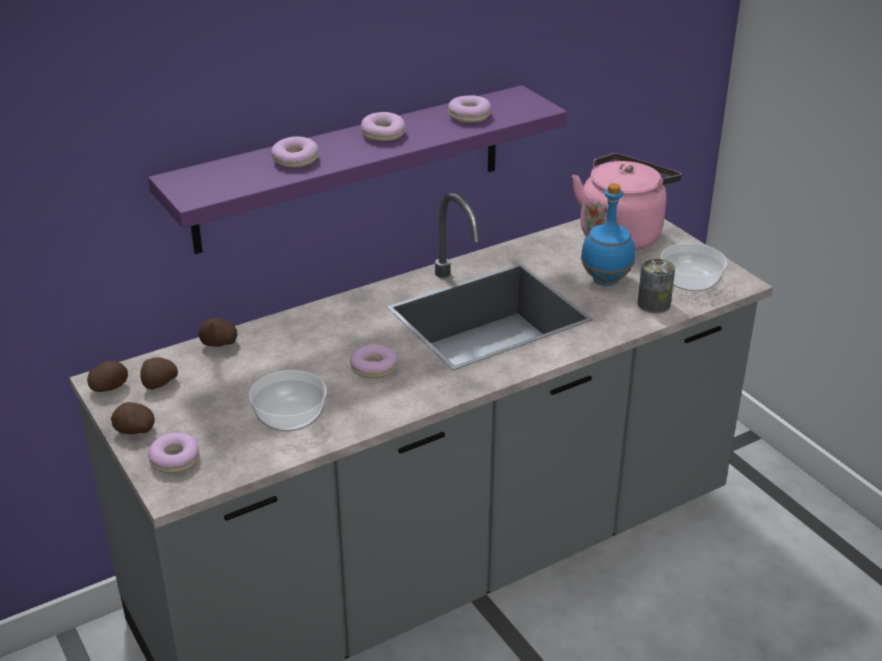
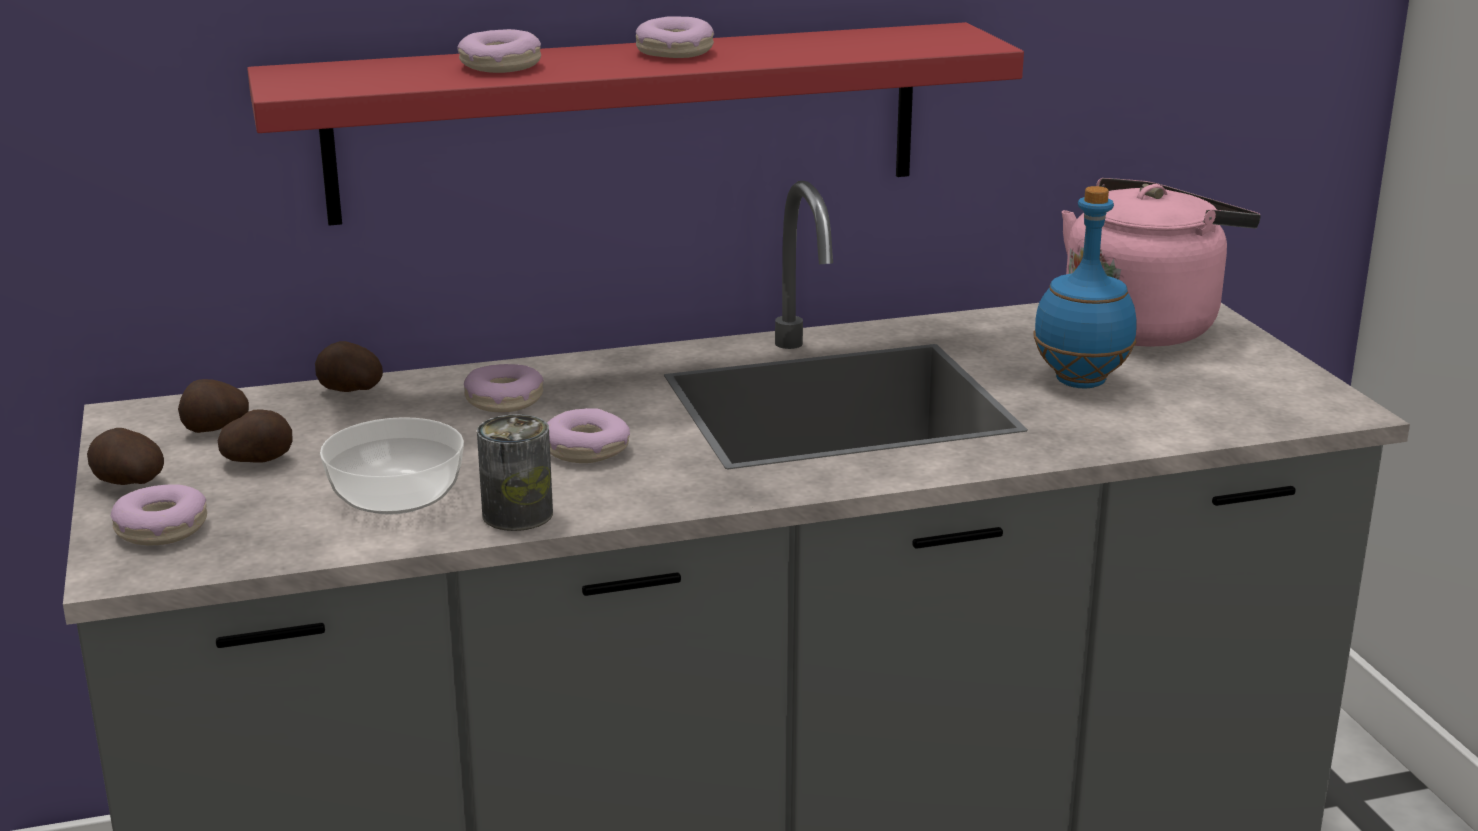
camera: 15 degrees right, 10 degrees down
potato [87,361,128,392] -> potato moved to [218,409,293,462]
purple shelf [148,85,567,254] -> red shelf [247,22,1024,226]
donut [448,96,491,123] -> donut moved to [464,364,544,413]
can [637,258,675,313] -> can moved to [477,414,553,531]
bowl [661,243,727,291] -> none

